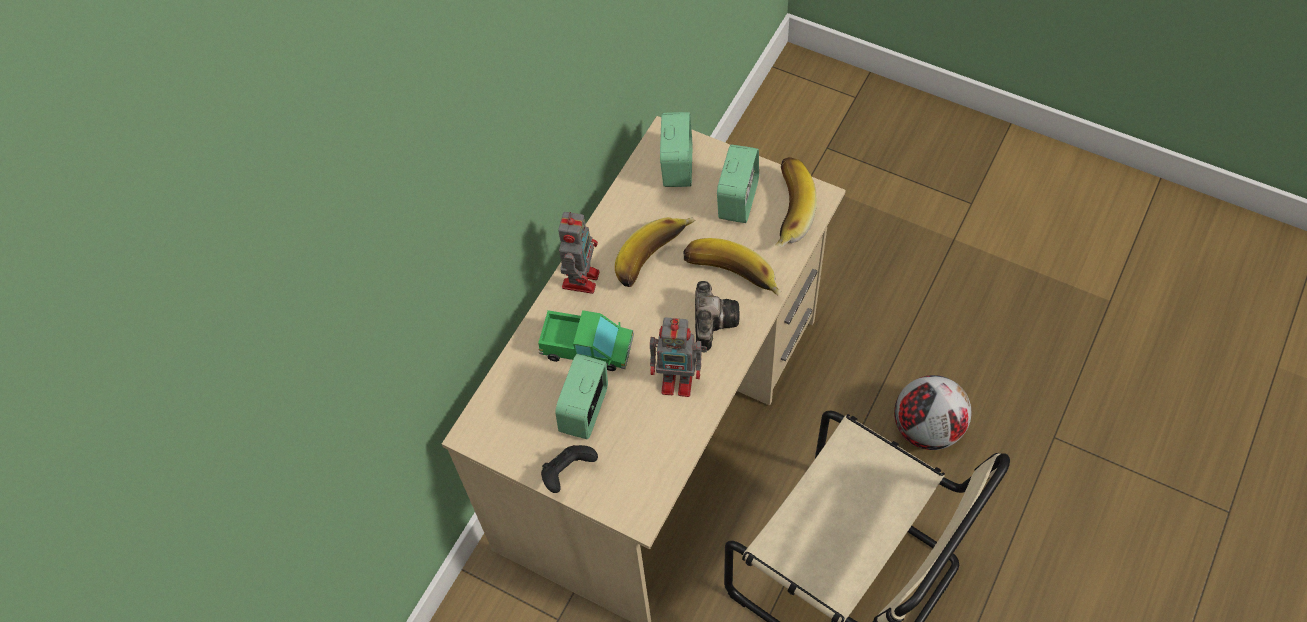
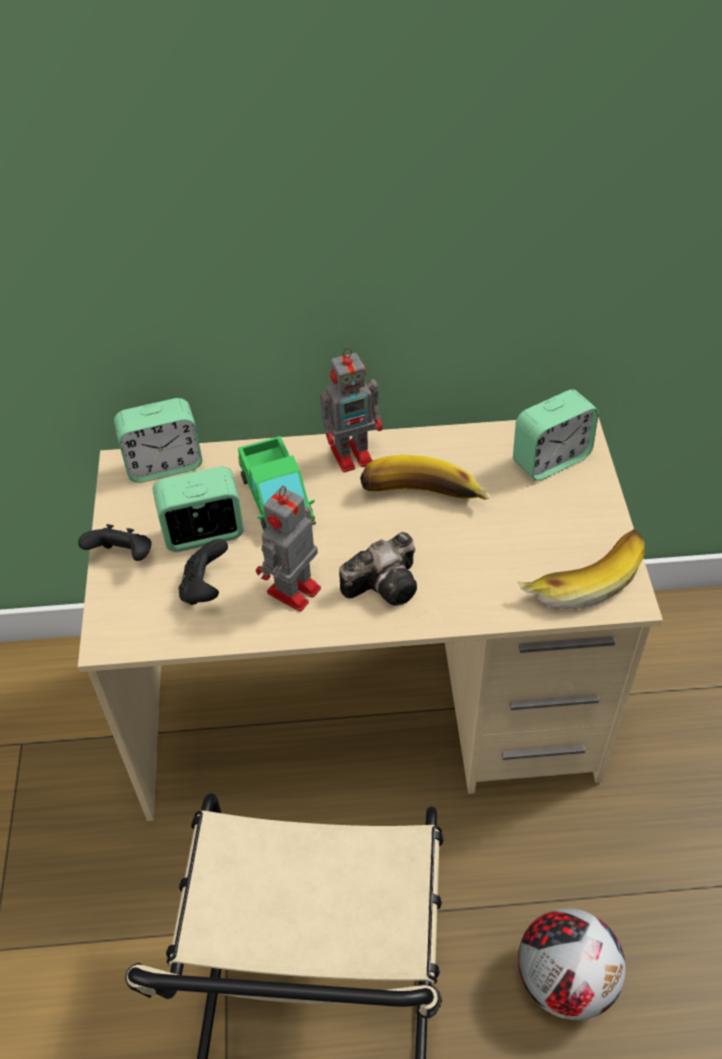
camera: 55 degrees right, 10 degrees down
toy robot [650,317,707,397] -> toy robot turned 60 degrees clockwise [256,486,321,612]
banana [683,238,781,295] -> none
alarm clock [717,144,759,223] -> alarm clock moved to [114,398,202,483]
none -> black game controller [178,539,228,605]

